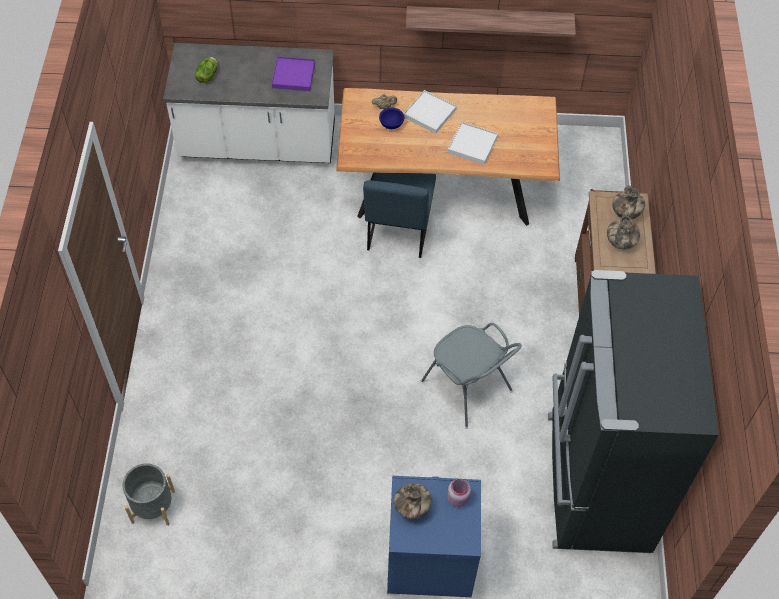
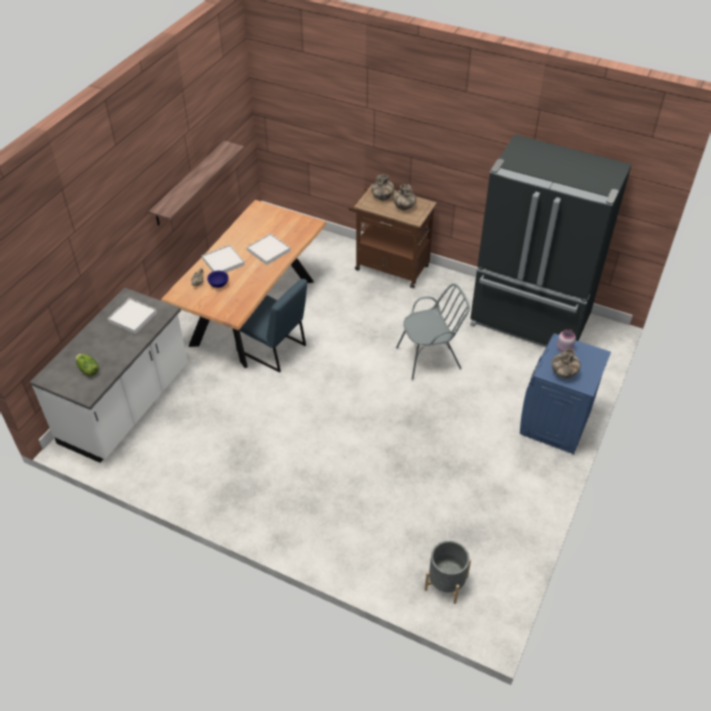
camera: 65 degrees left, 10 degrees down
purple tray [272,56,315,91] -> white tray [107,298,157,334]

